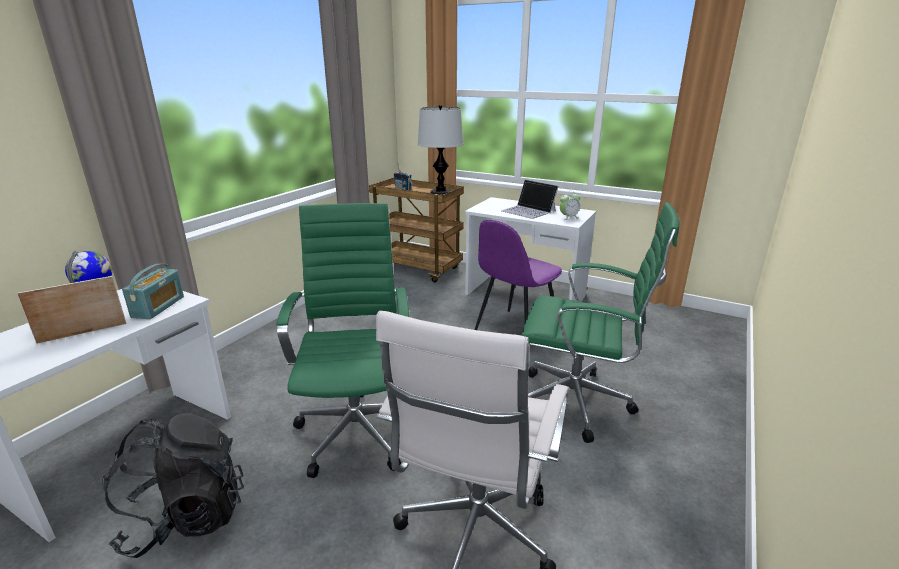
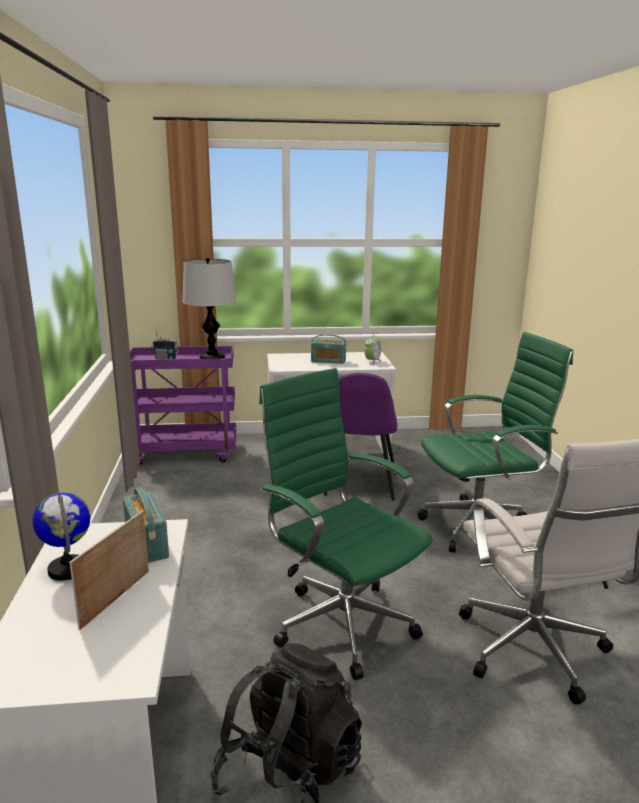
camera: 35 degrees left, 5 degrees down
brown cart [369,177,464,283] -> purple cart [130,346,236,466]
laptop [501,180,559,219] -> radio [311,334,346,364]

